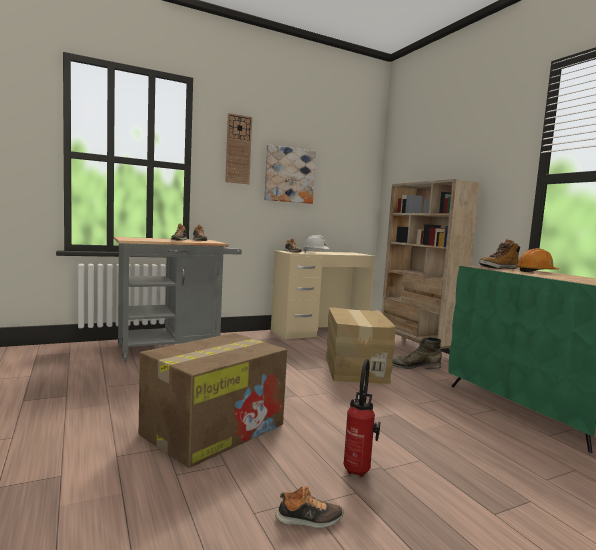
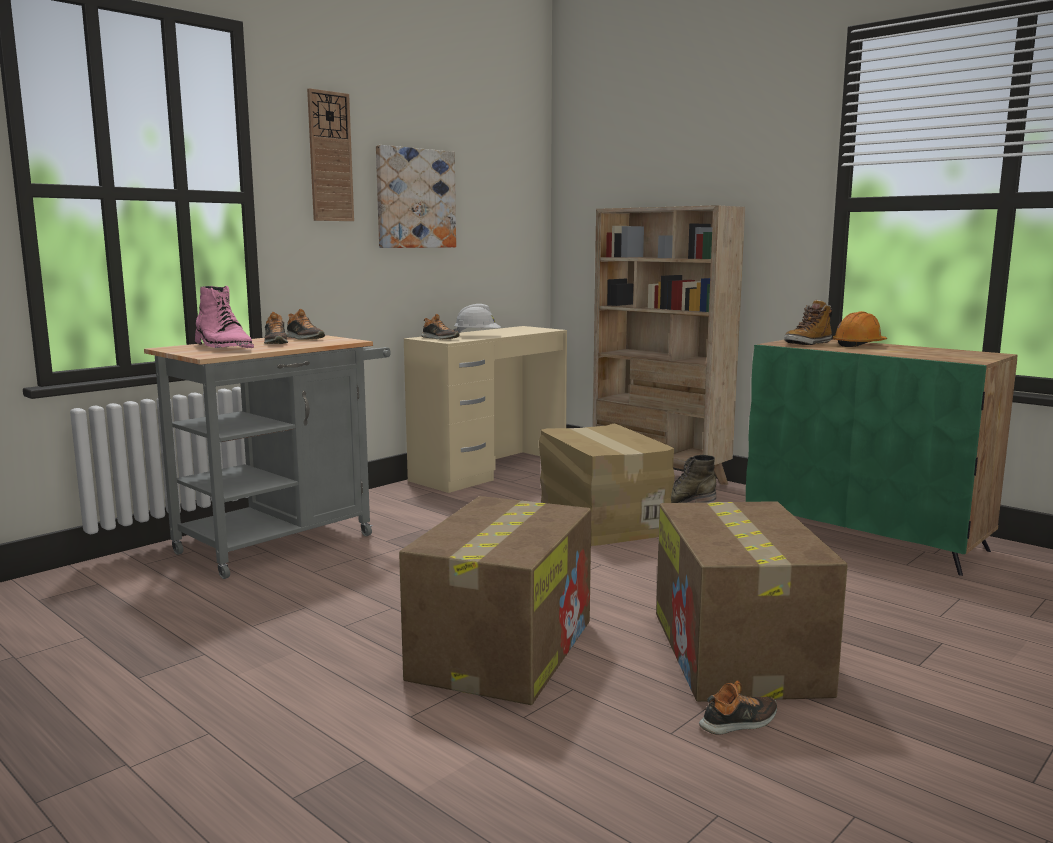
camera: 20 degrees left, 5 degrees up
fire extinguisher [344,359,380,477] -> cardboard box [656,501,848,702]
none -> pink boot [195,286,254,348]

